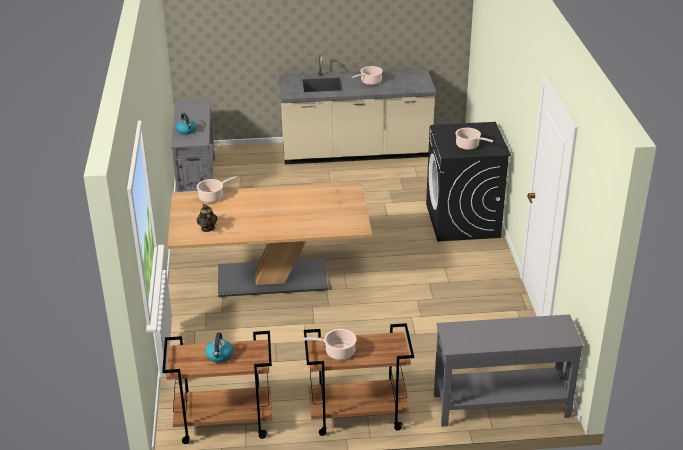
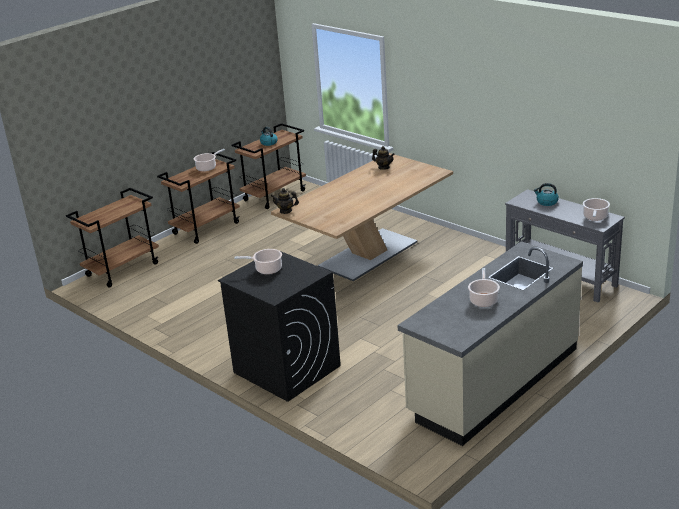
camera: 140 degrees right, 5 degrees down
cooking pot [197,176,237,203] -> cooking pot moved to [583,198,610,221]
grey console table [434,314,584,427] -> brown cart [66,188,159,288]
none -> teapot [271,188,299,214]

